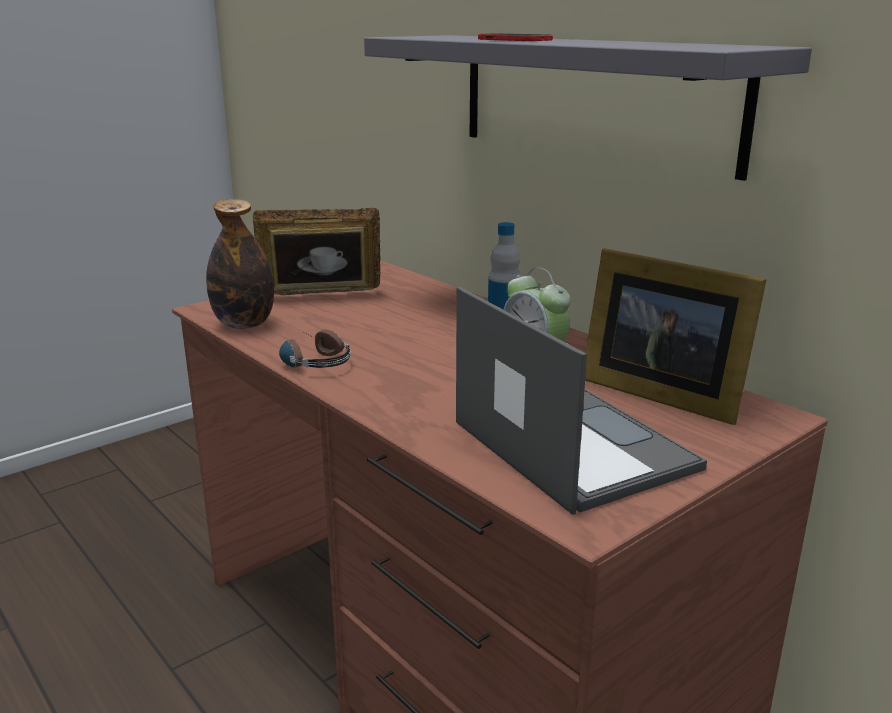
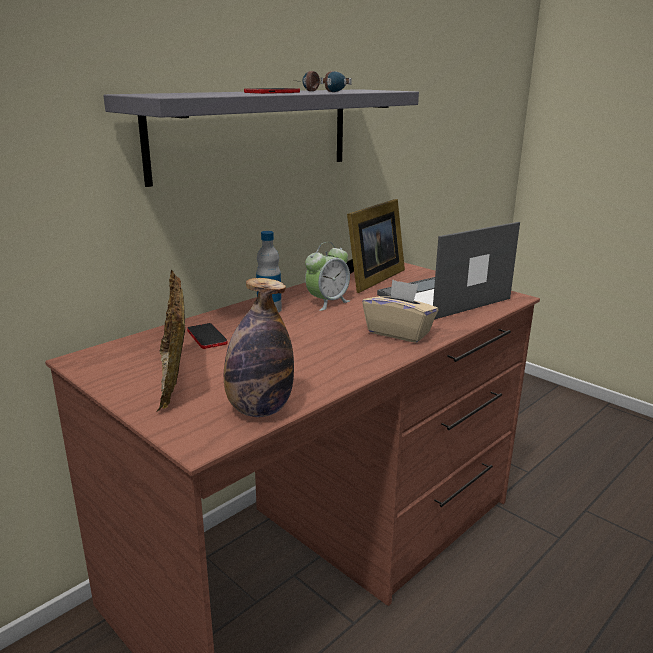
camera: 95 degrees left, 0 degrees up
headphones [279,330,351,368] -> headphones moved to [302,71,352,92]
none -> phone [187,323,228,349]
none -> beige tissue box [362,279,438,343]

